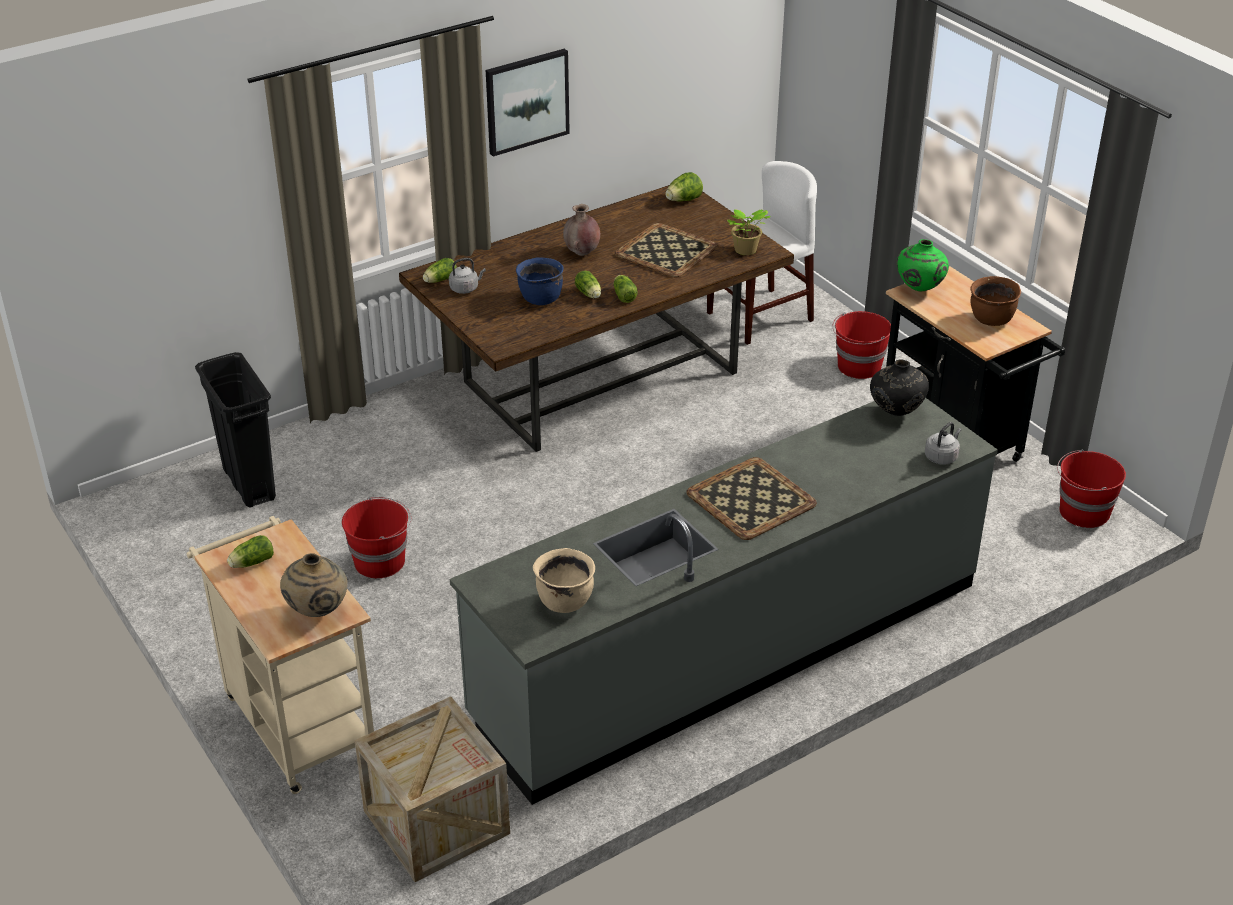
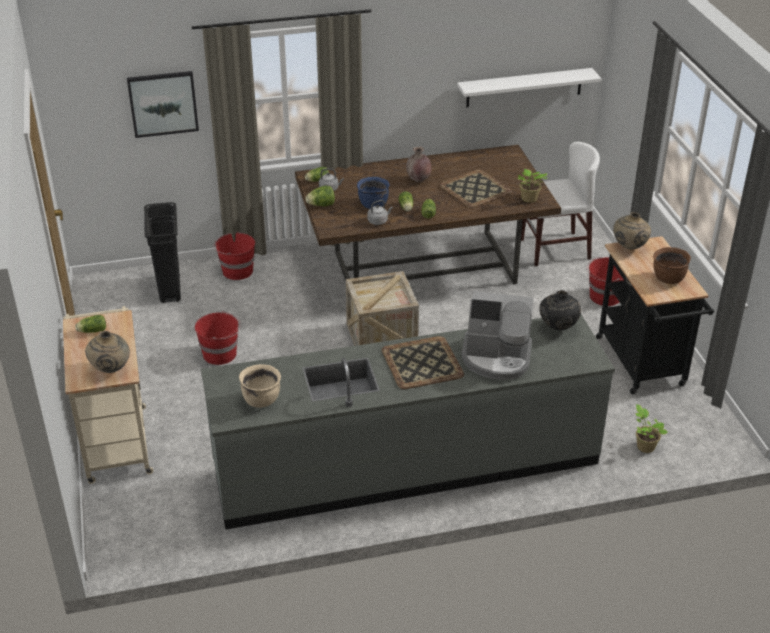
camera: 20 degrees right, 0 degrees up
crate [355,696,510,882] -> crate moved to [346,271,419,346]
picture [486,49,570,157] -> picture moved to [127,71,199,138]
lettuce [665,172,703,201] -> lettuce moved to [306,186,335,206]
green vase [896,239,949,291] -> beige vase [613,212,651,250]
grey kettle [925,422,961,465] -> grey kettle moved to [367,200,393,225]
red bucket [1057,449,1126,528] -> red bucket moved to [214,232,255,280]
none -> white shelf [457,68,601,107]
none -> coffee machine [461,291,533,380]
none -> potted plant [636,404,668,453]

